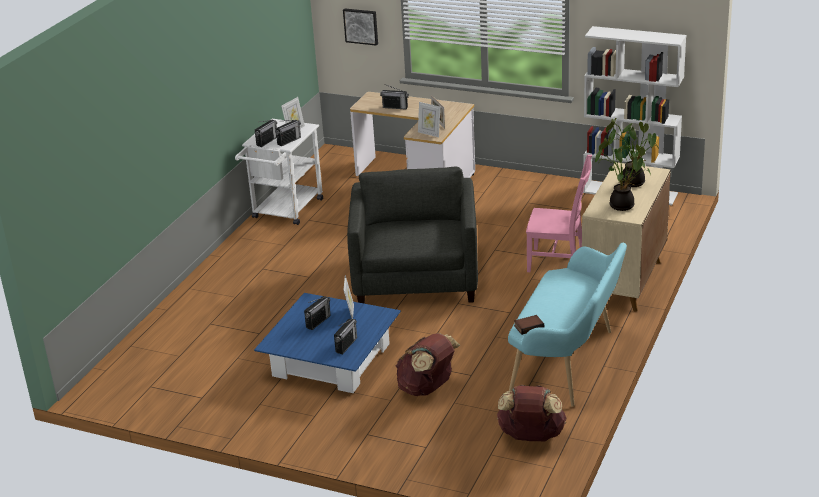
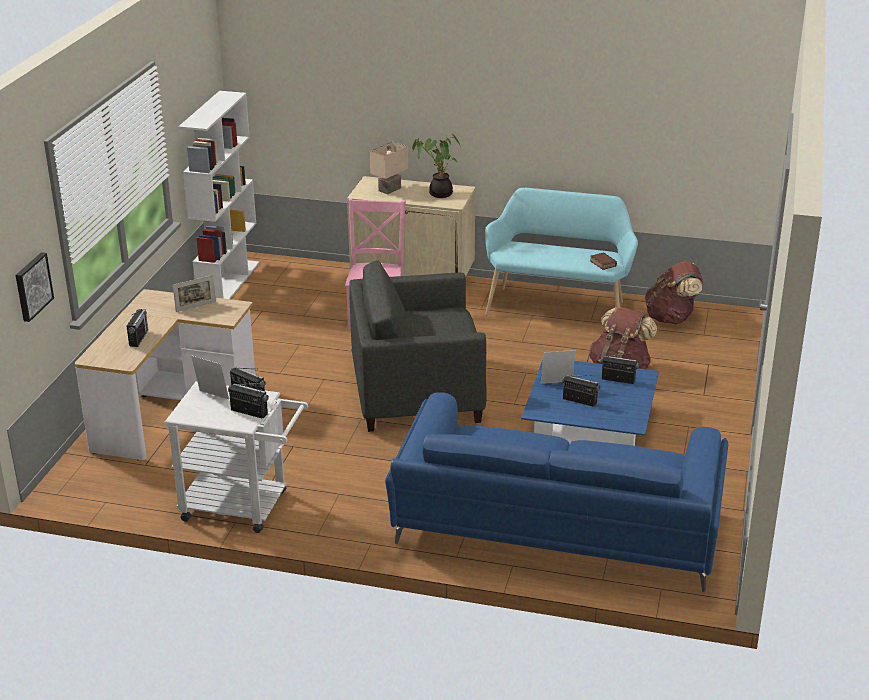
camera: 100 degrees left, 0 degrees up
picture frame [418,102,440,137] -> none
potted plant [606,118,659,187] -> beige table lamp [370,141,408,194]
none -> blue sofa [385,392,728,592]

